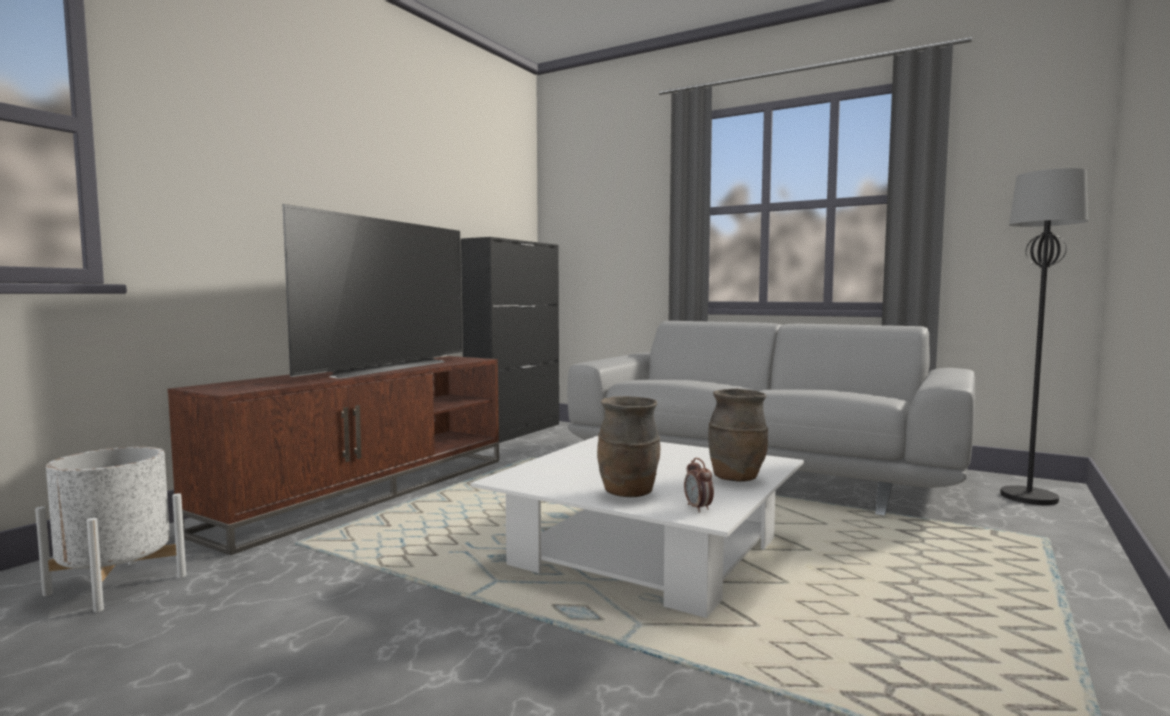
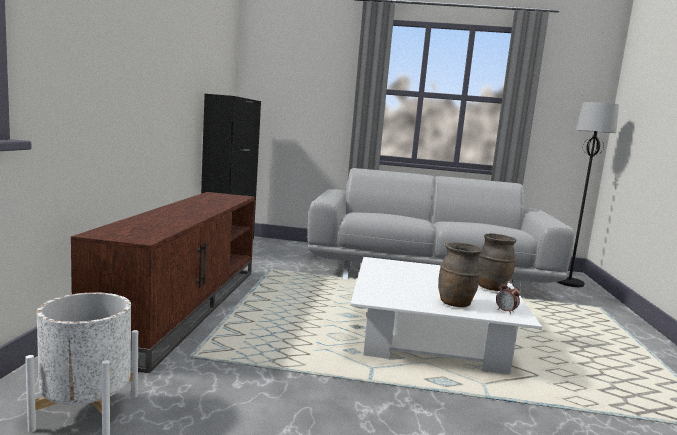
camera: 25 degrees left, 5 degrees up
television [283,204,462,379] -> none

